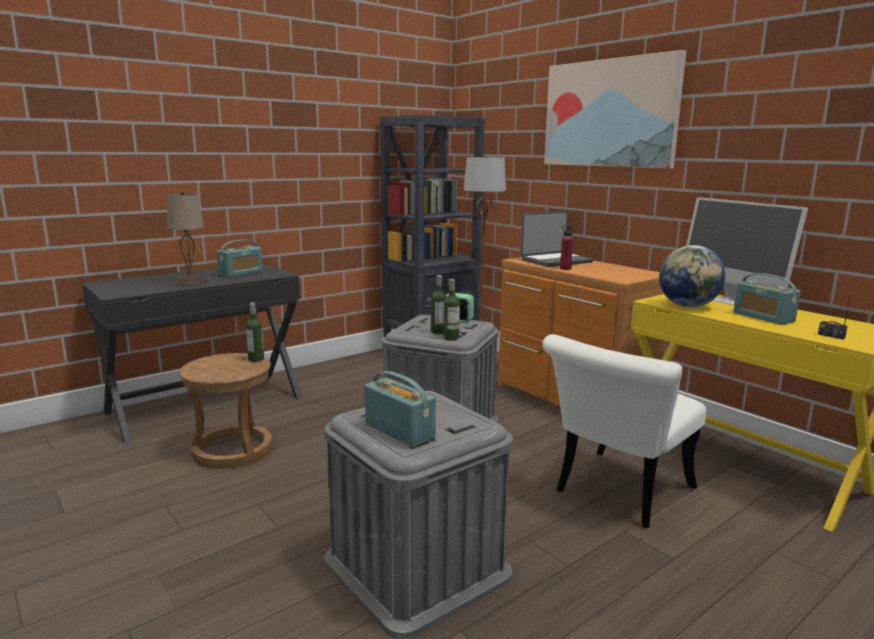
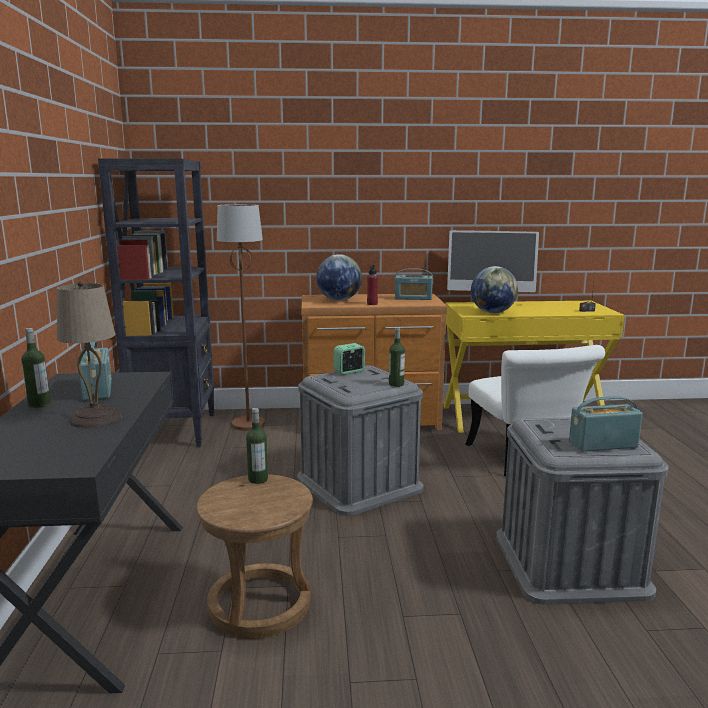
camera: 55 degrees left, 0 degrees up
bottle [431,275,447,334] -> bottle moved to [21,328,51,408]
laptop [520,211,594,267] -> globe [316,254,362,301]
picture [544,50,686,169] -> none
radio [733,273,801,325] -> radio moved to [394,268,433,300]

